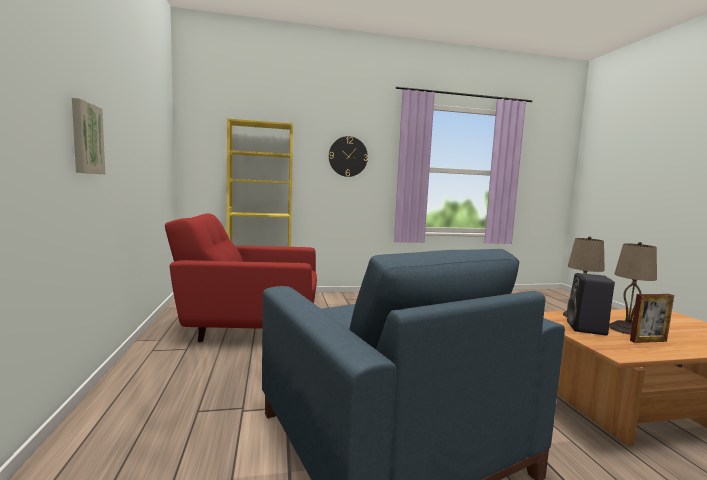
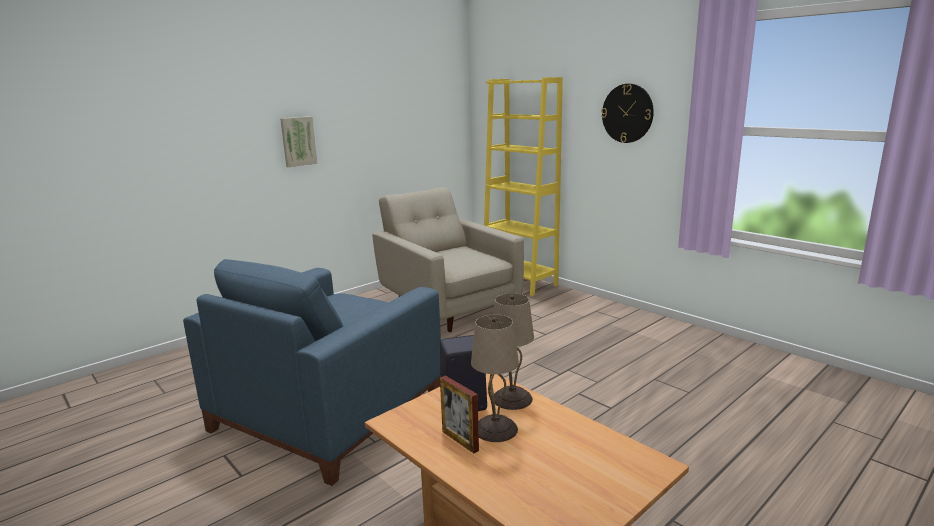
camera: 60 degrees right, 10 degrees up
red armchair [165,214,317,342] -> beige armchair [372,187,524,332]

